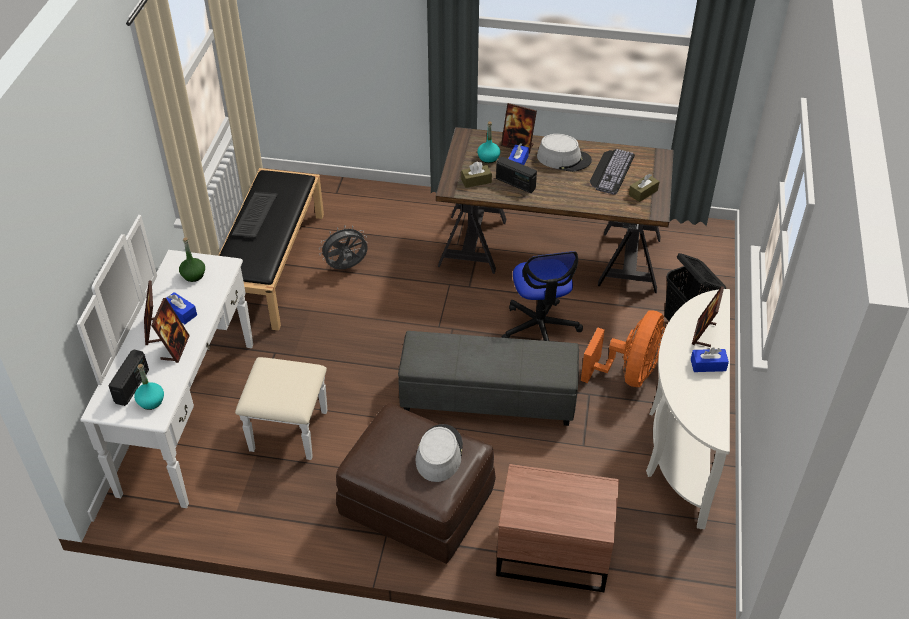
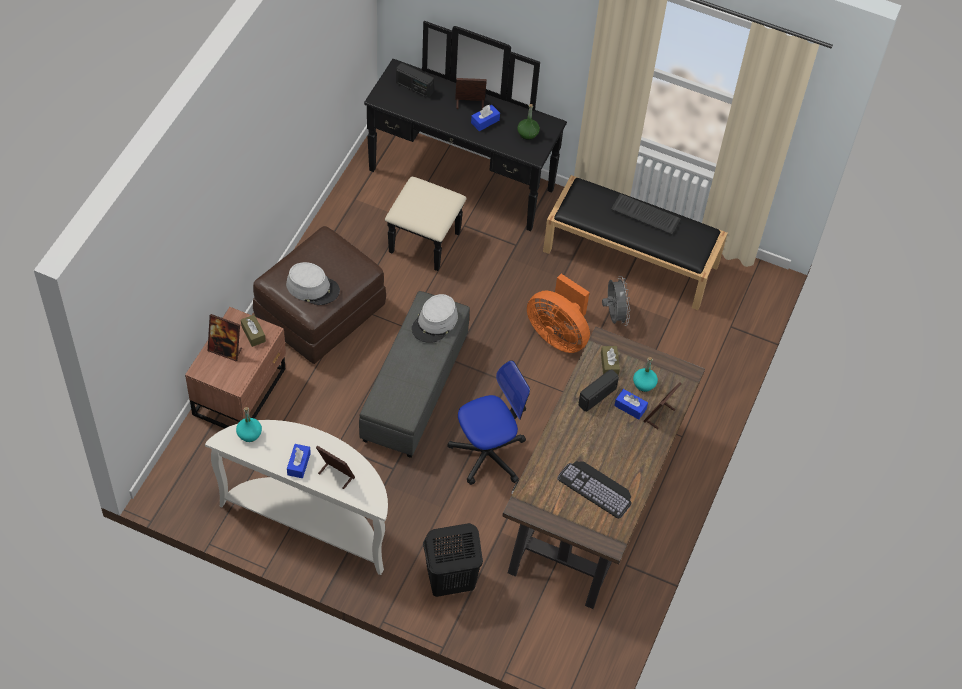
camera: 100 degrees right, 10 degrees up
white dresser [77,215,327,508] -> black dresser [364,21,567,271]
turquoise bottle [134,364,164,410] -> turquoise bottle moved to [236,407,262,442]
picture frame [151,298,190,363] -> picture frame moved to [208,314,242,362]
office chair [501,251,583,341] -> office chair turned 150 degrees clockwise [447,360,530,485]
grey hat [537,134,592,172] -> grey hat moved to [412,294,458,343]
orange fan [581,310,665,387] -> orange fan moved to [527,274,590,353]
brown tissue box [629,174,659,202] -> brown tissue box moved to [241,315,266,347]

